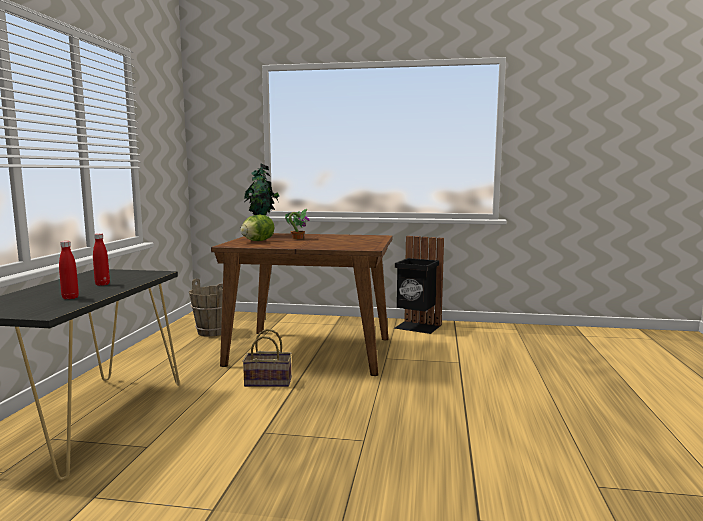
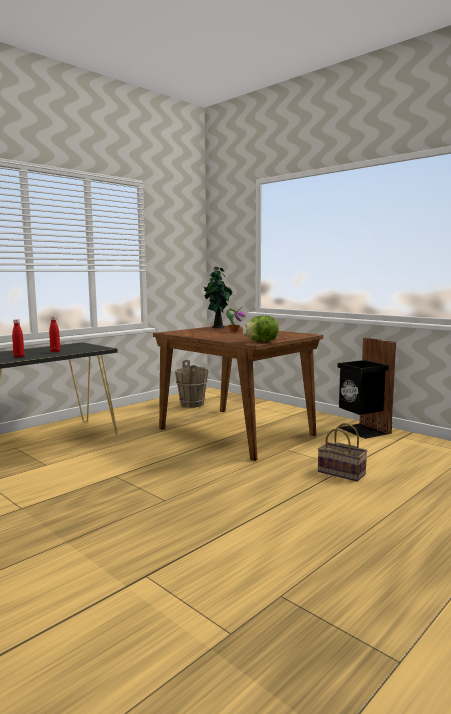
camera: 35 degrees right, 0 degrees up
lettuce [240,215,274,241] -> lettuce moved to [243,316,279,342]
basket [242,329,292,387] -> basket moved to [318,423,368,481]

